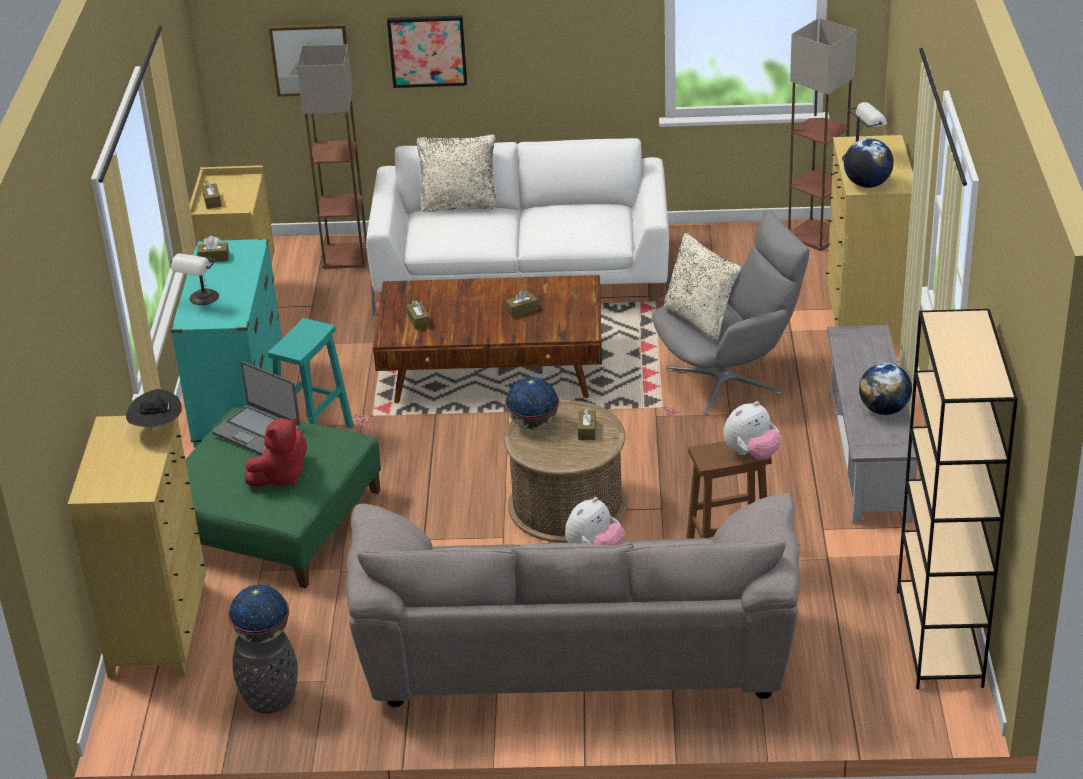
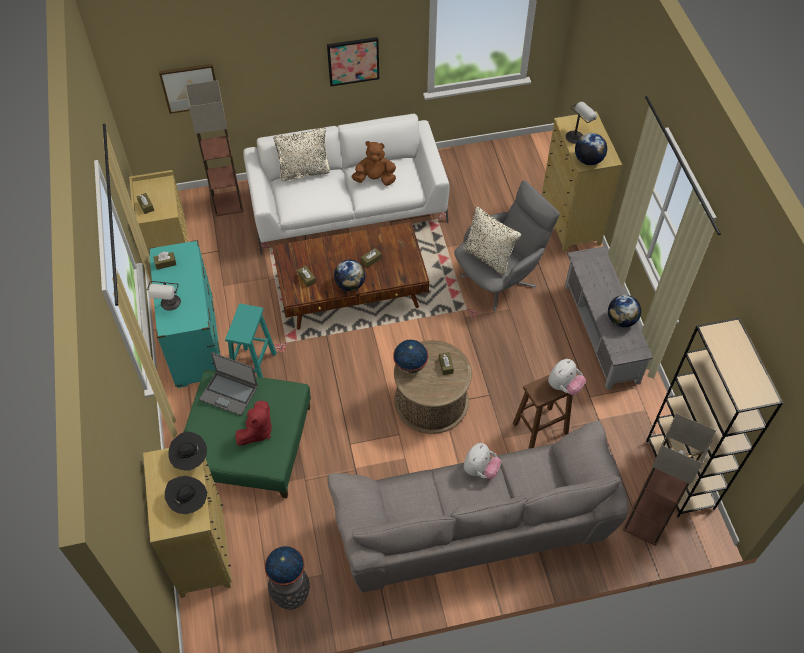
camera: 15 degrees left, 20 degrees up
picture [387,15,467,88] -> picture moved to [327,37,379,86]
floor lamp [788,18,857,251] -> floor lamp moved to [623,413,716,546]
none -> black hat [165,476,207,514]
none -> globe [334,260,366,291]
none -> brown plush toy [352,141,396,186]

